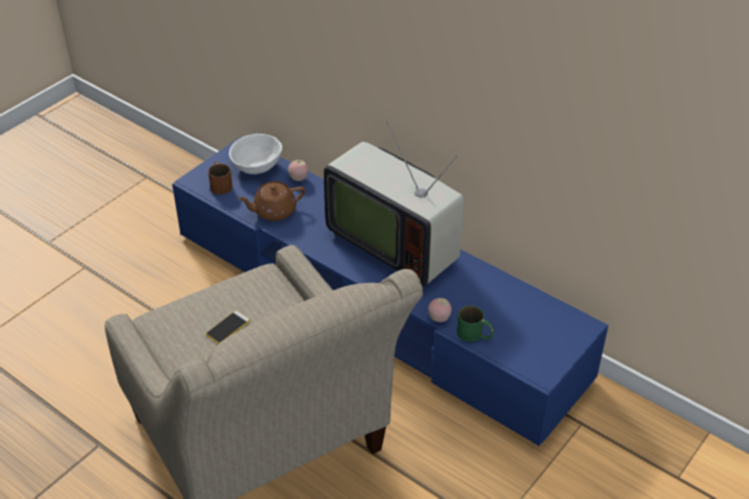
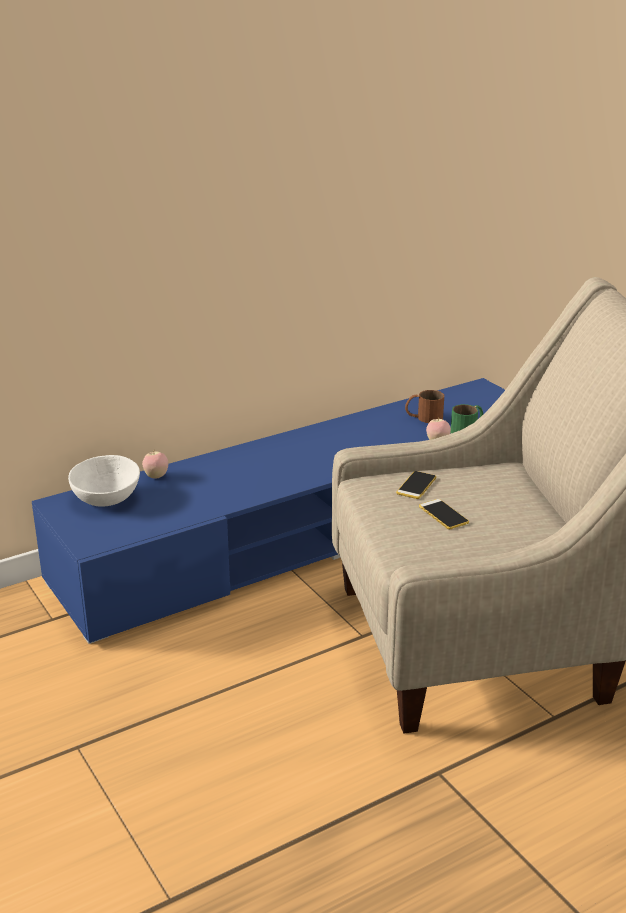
camera: 70 degrees left, 15 degrees down
brown mug [208,161,233,195] -> brown mug moved to [405,390,444,423]
brown teapot [238,181,305,221] -> none
television [324,121,464,286] -> none
none -> phone [396,471,437,499]

